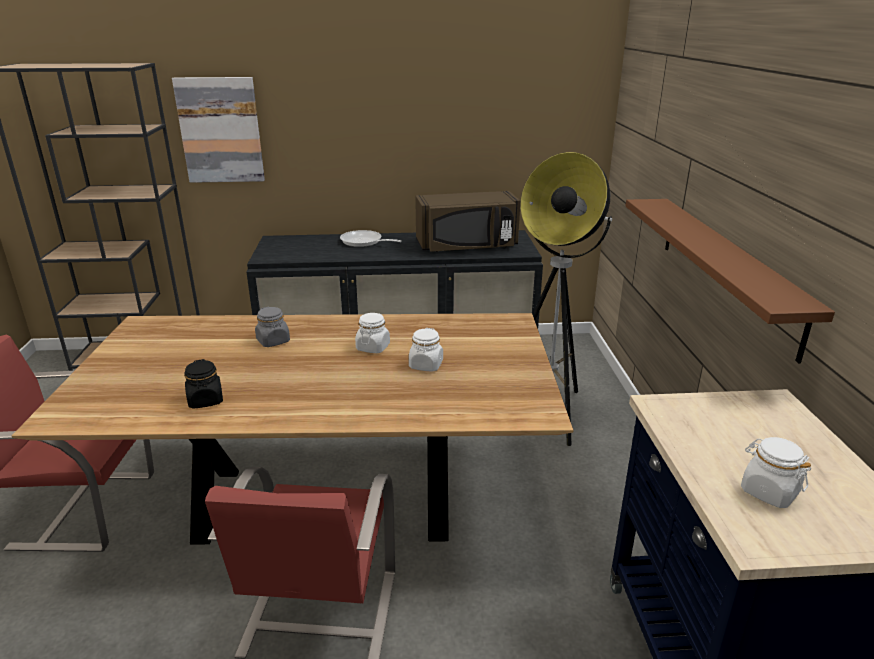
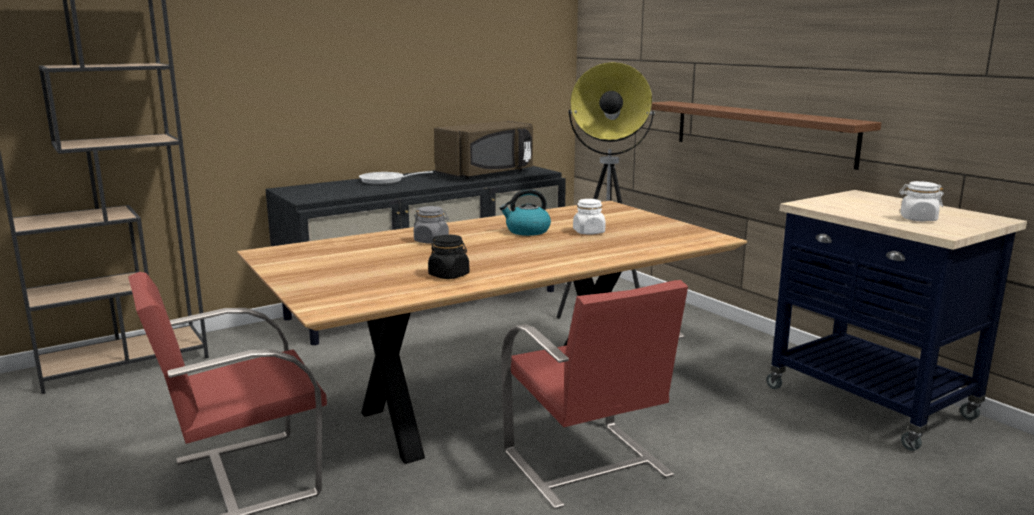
camera: 30 degrees left, 10 degrees down
picture [172,77,265,183] -> none
white jar [355,313,390,353] -> kettle [499,189,551,236]

